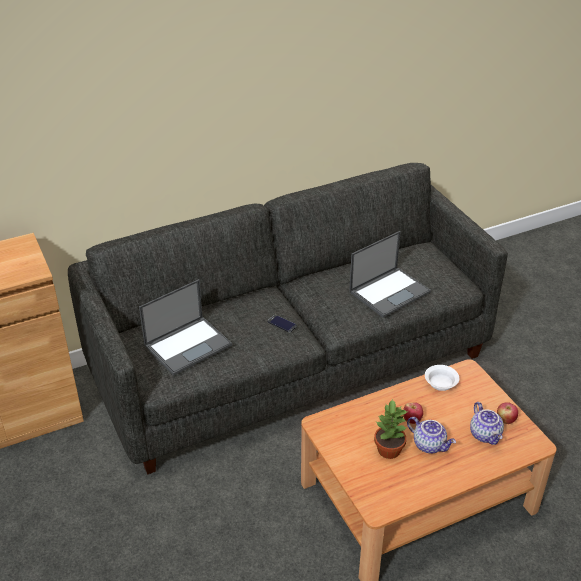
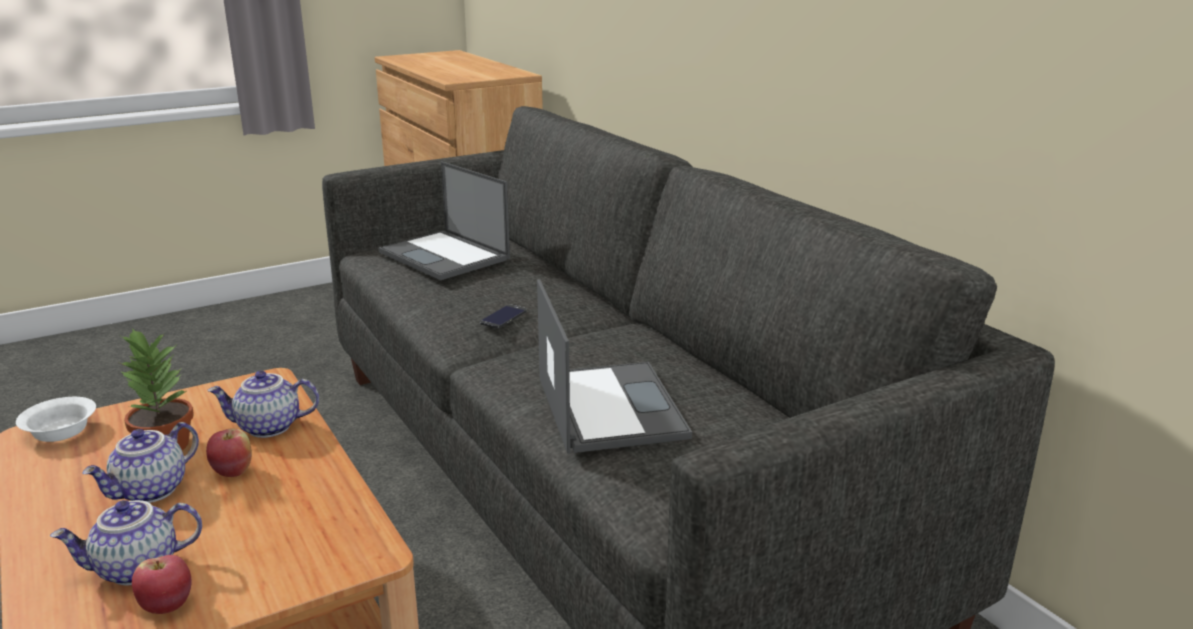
camera: 85 degrees right, 15 degrees down
laptop [349,231,431,318] -> laptop turned 150 degrees counterclockwise [537,279,692,454]
white bowl [425,365,459,391] -> white bowl moved to [16,397,96,442]
none -> teapot [207,371,319,438]

